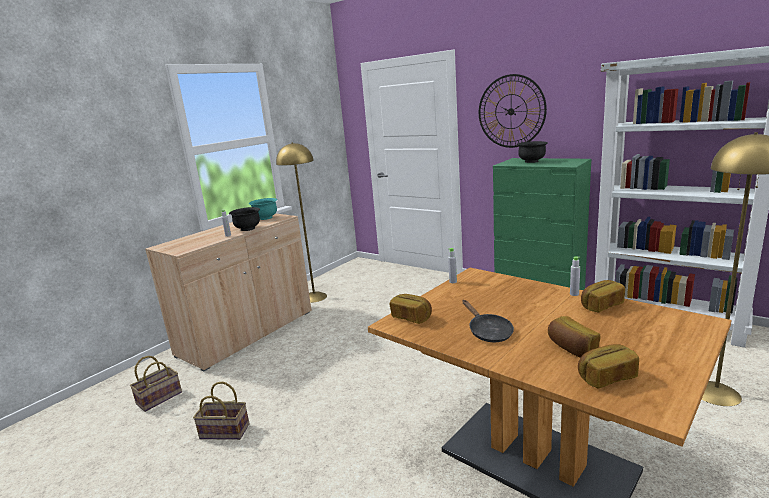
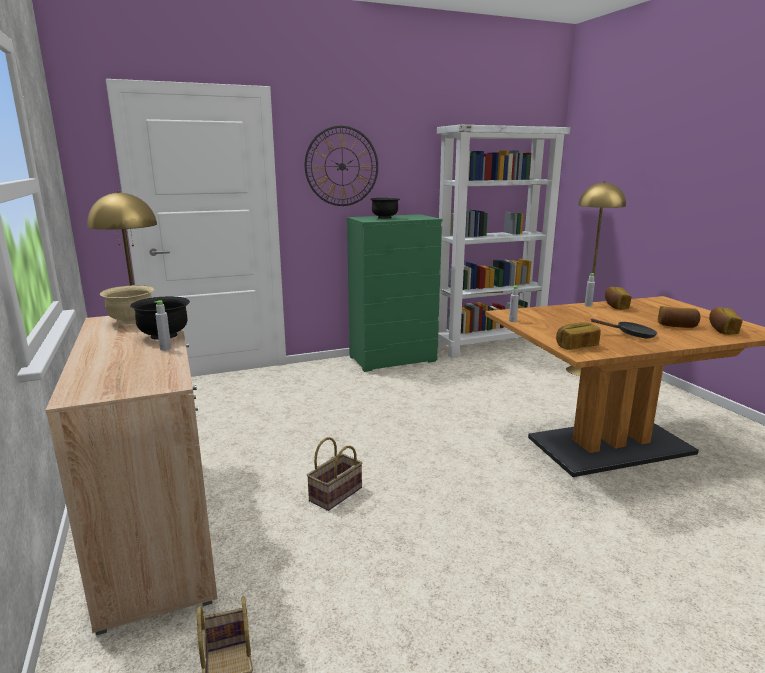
camera: 60 degrees left, 0 degrees up
basket [193,381,250,440] -> basket moved to [307,437,362,511]
turquoise bowl [249,198,277,220] -> beige bowl [100,285,154,325]

